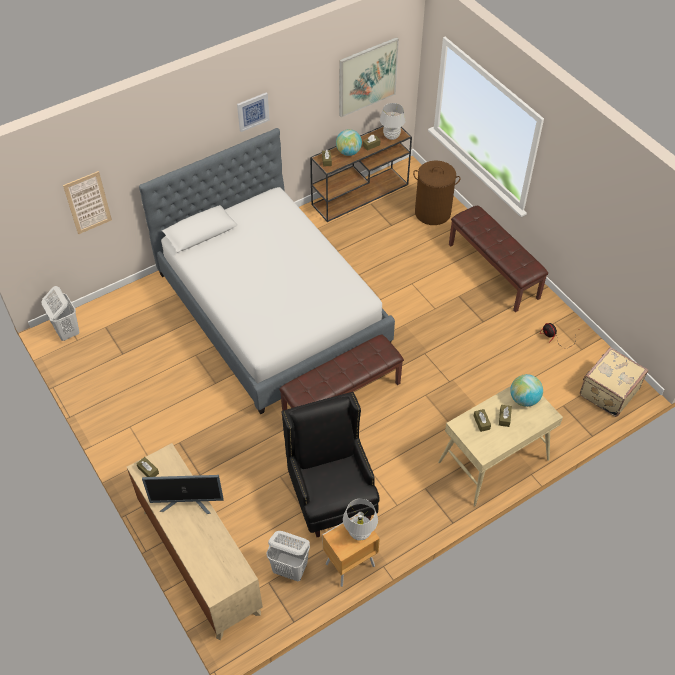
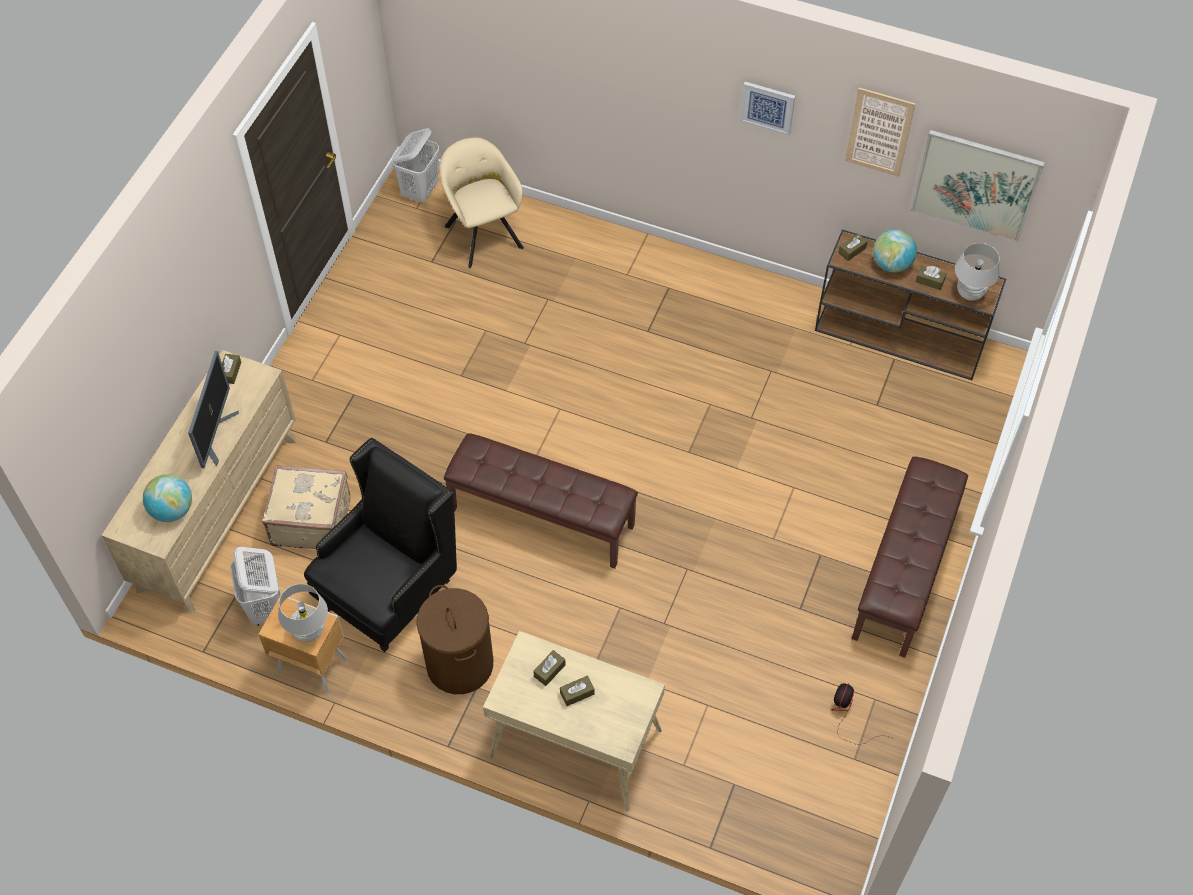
camera: 55 degrees right, 5 degrees up
picture [63,171,112,235] -> picture moved to [845,88,916,177]
bed [139,128,395,414] -> none
monitor [142,475,224,514] -> monitor turned 135 degrees counterclockwise [188,351,239,468]
brown laundry basket [413,161,460,225] -> brown laundry basket moved to [417,585,493,694]
globe [510,374,543,407] -> globe moved to [143,474,192,522]
beige suitcase [580,347,648,417] -> beige suitcase moved to [262,465,350,549]
none -> beige armchair [439,138,524,268]

